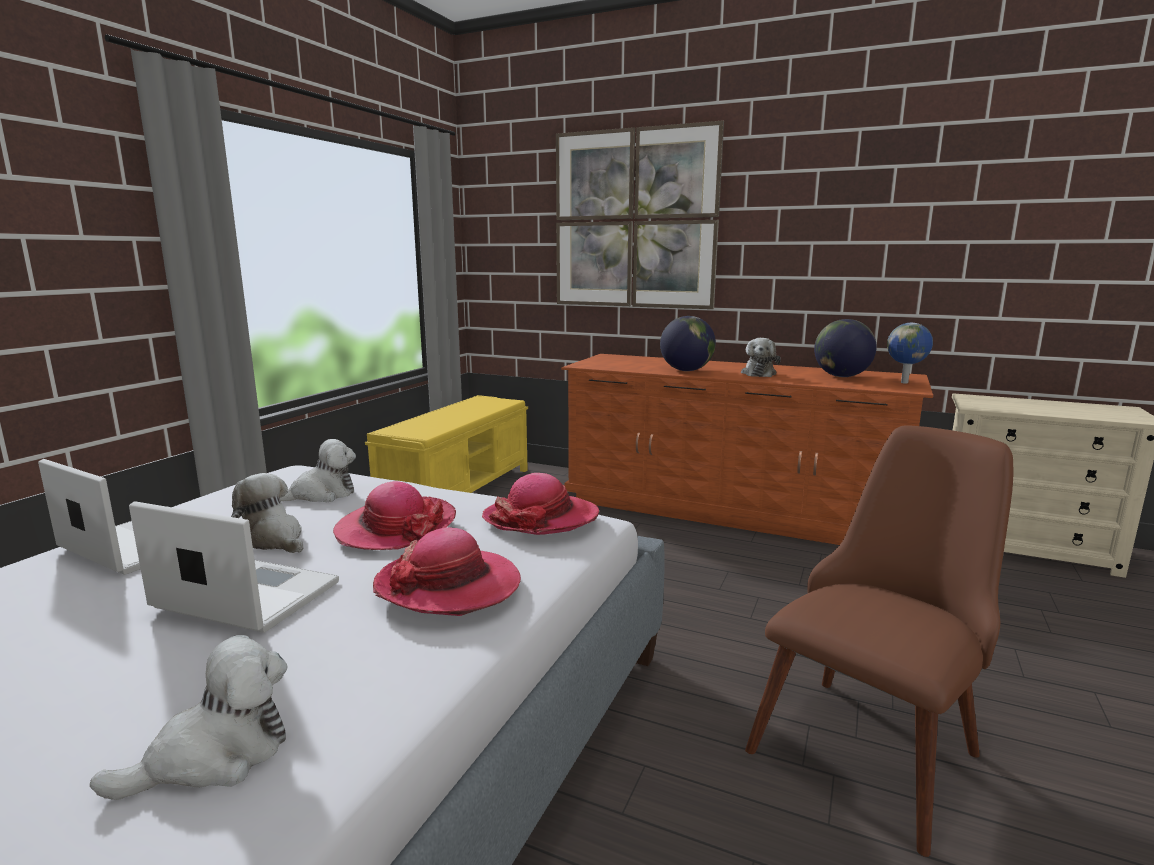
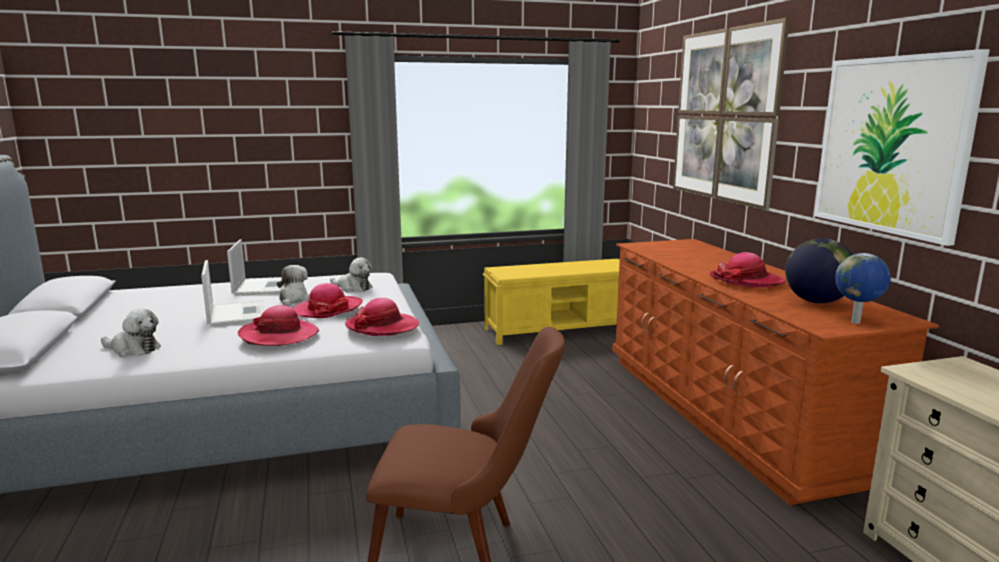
camera: 50 degrees right, 0 degrees up
globe [660,316,716,371] -> none
plush toy [741,338,781,377] -> hat [709,252,786,288]
none -> picture [814,49,990,246]

